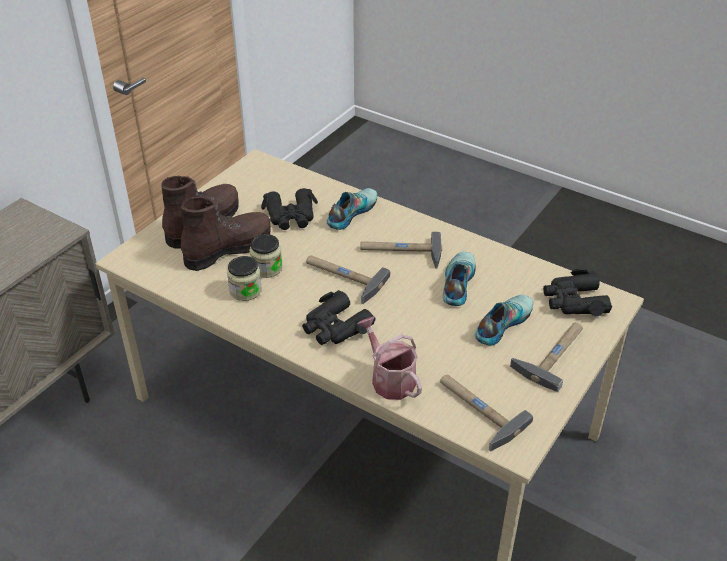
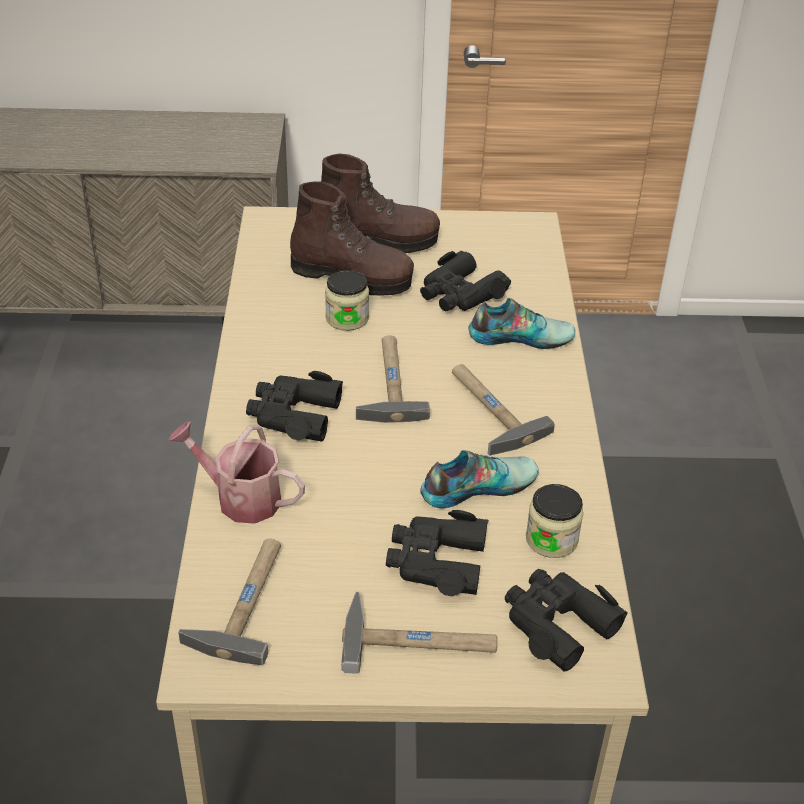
camera: 55 degrees right, 0 degrees up
jar [227,256,262,301] -> jar moved to [526,484,583,558]
watering can [357,316,422,400] -> watering can turned 90 degrees counterclockwise [168,422,305,524]
shoe [475,295,533,346] -> black binoculars [386,510,489,596]

